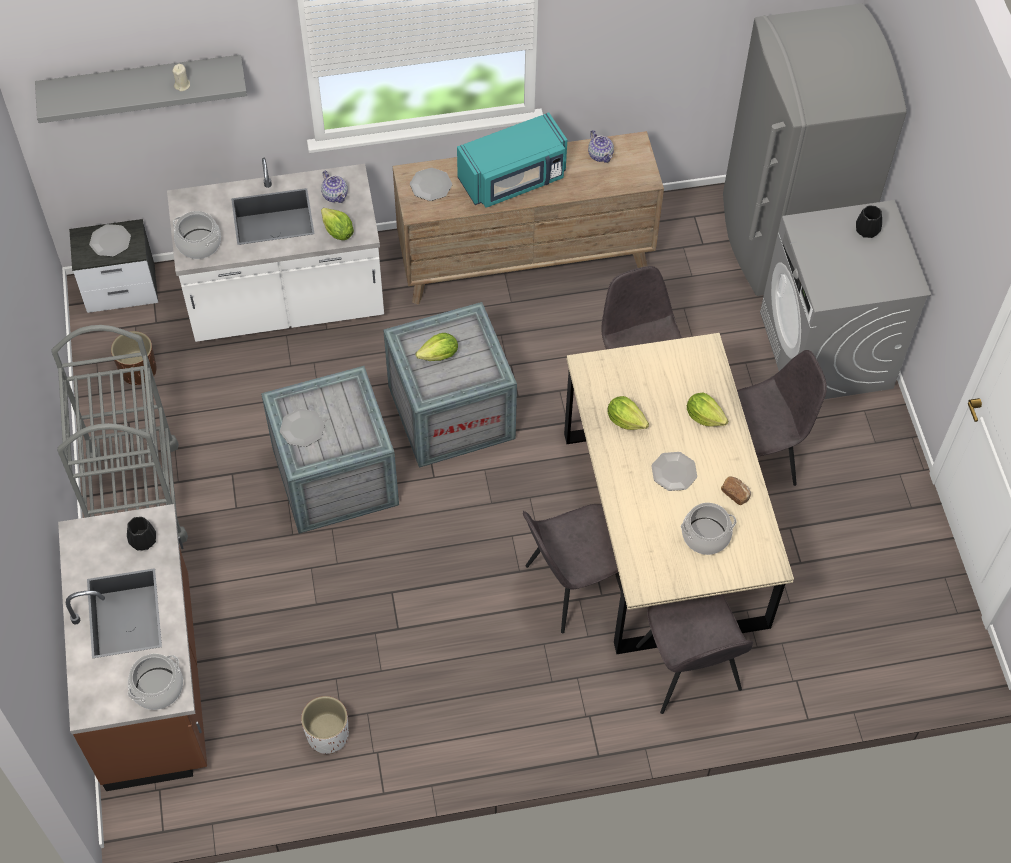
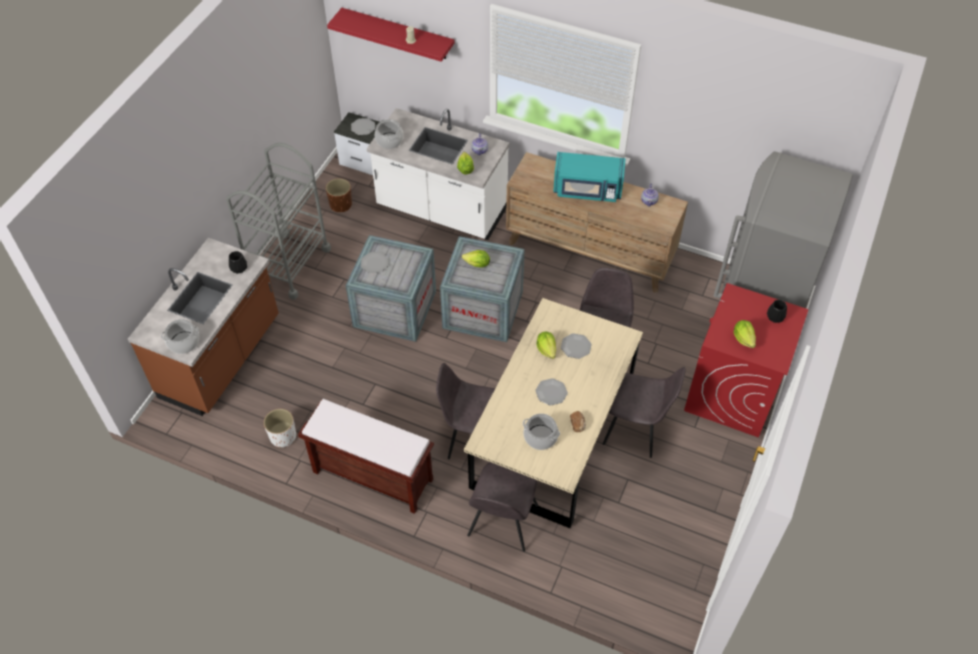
camera: 35 degrees right, 5 degrees down
grey shelf [35,55,247,123] -> red shelf [327,8,454,62]
plate [410,168,452,201] -> plate moved to [561,333,592,359]
lettuce [687,392,729,427] -> lettuce moved to [734,320,756,348]
grey washing machine [760,200,931,399] -> red washing machine [684,283,809,438]
none -> brown bench [298,399,434,514]

